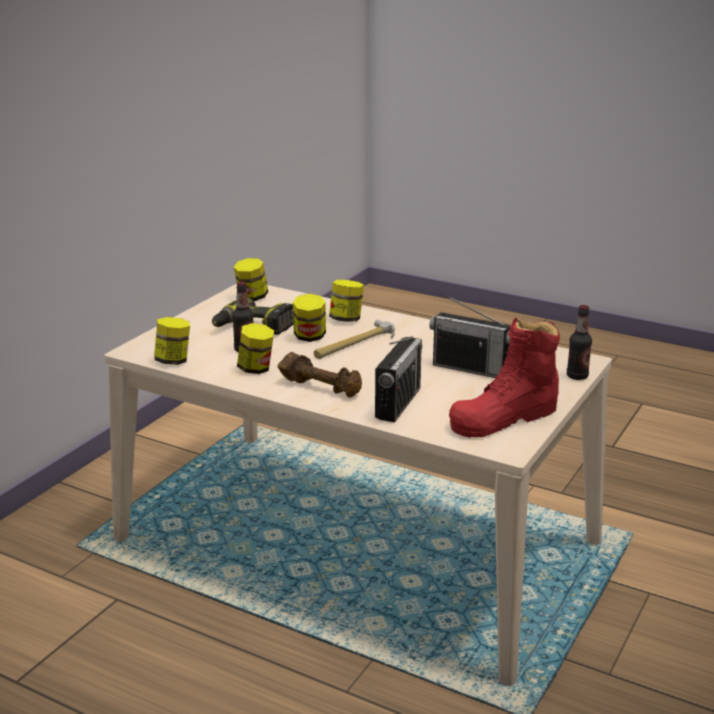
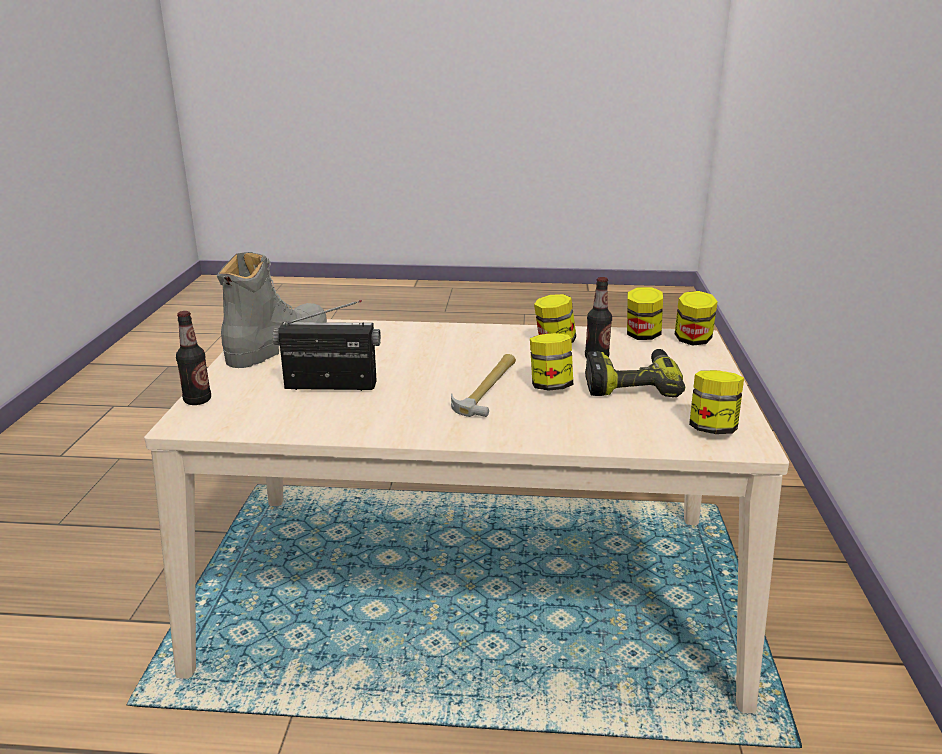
camera: 155 degrees right, 0 degrees up
brown dumbbell [278,352,362,398] -> none
jar [329,280,364,322] -> jar moved to [675,291,718,346]
radio [375,337,423,422] -> none
red boot [449,318,560,438] -> grey boot [217,252,327,368]

